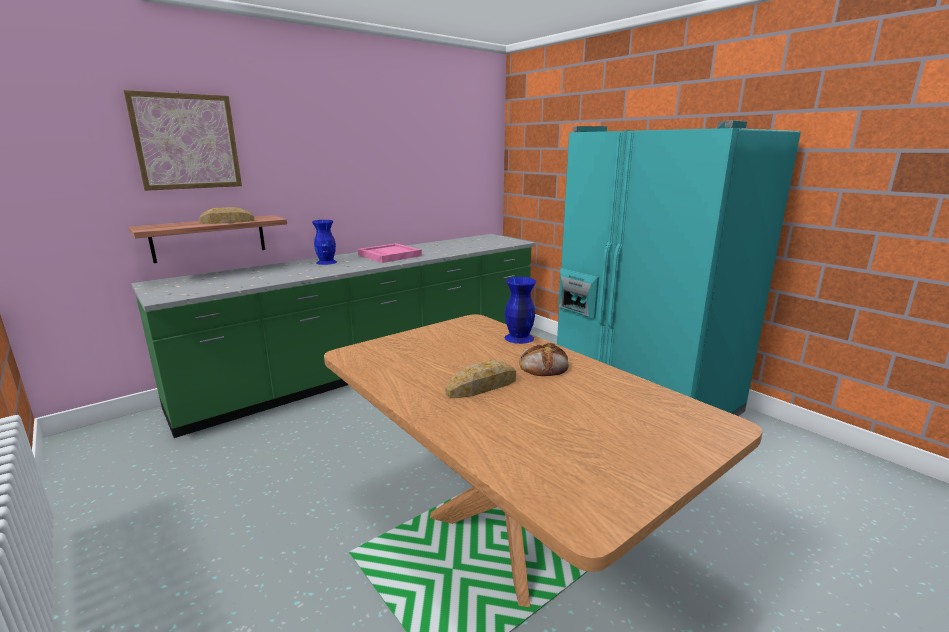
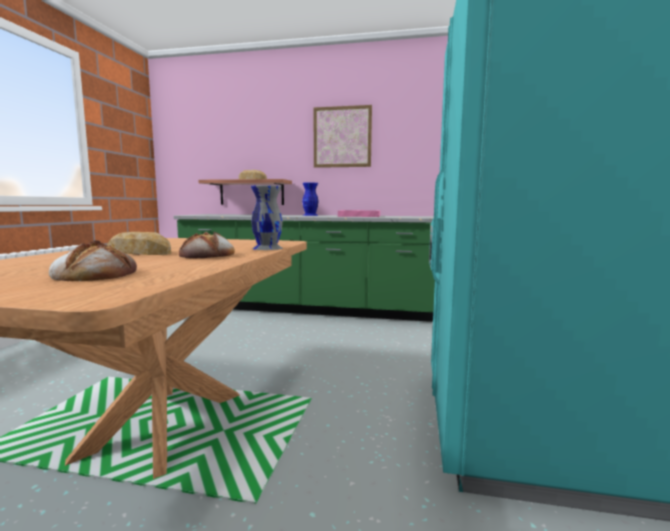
camera: 50 degrees right, 10 degrees down
picture [123,90,242,191] -> picture moved to [314,105,372,168]
blue vase [505,277,536,344] -> grey vase [251,185,283,250]
none -> bread [49,240,137,281]

